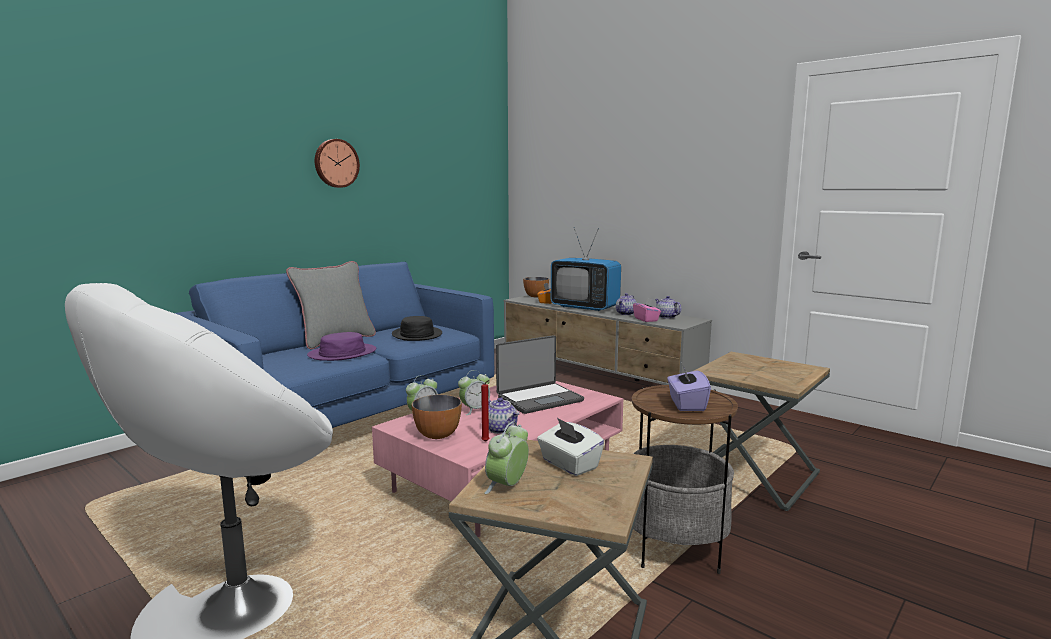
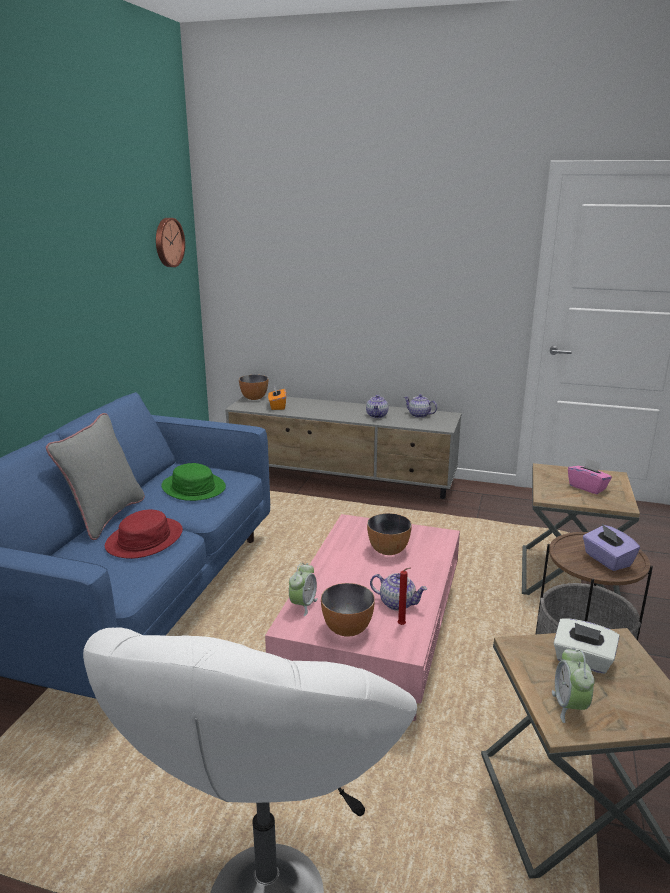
camera: 25 degrees left, 10 degrees up
purple hat [307,332,376,361] -> red hat [105,510,183,559]
wall clock [315,139,360,188] -> wall clock moved to [156,218,185,267]
black hat [392,316,442,341] -> green hat [161,463,226,501]
alarm clock [458,370,490,415] -> none
laptop [496,335,584,414] -> bowl [367,513,412,555]
television [551,228,621,311] -> none
pink tissue box [633,297,661,322] -> pink tissue box moved to [568,458,612,494]

